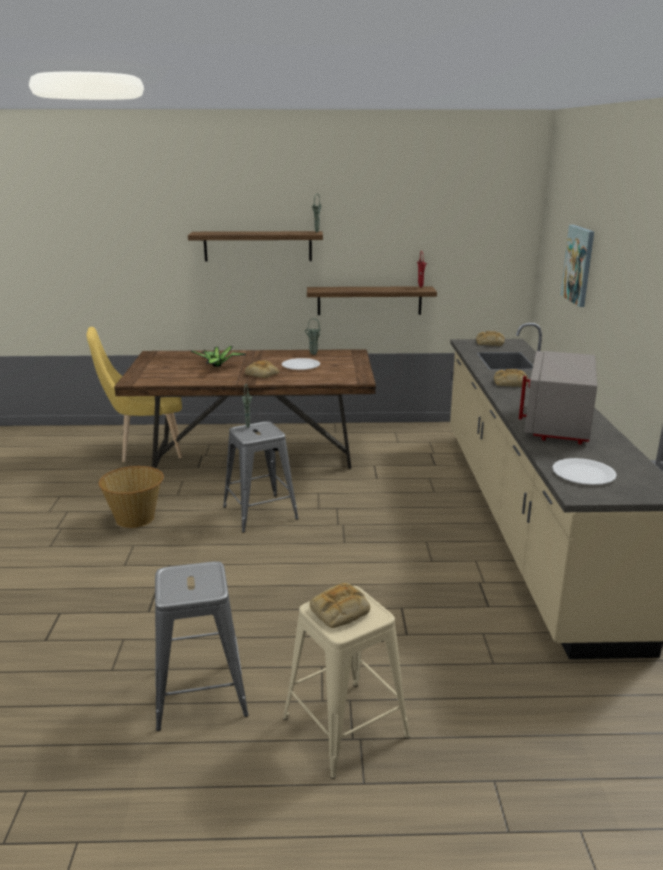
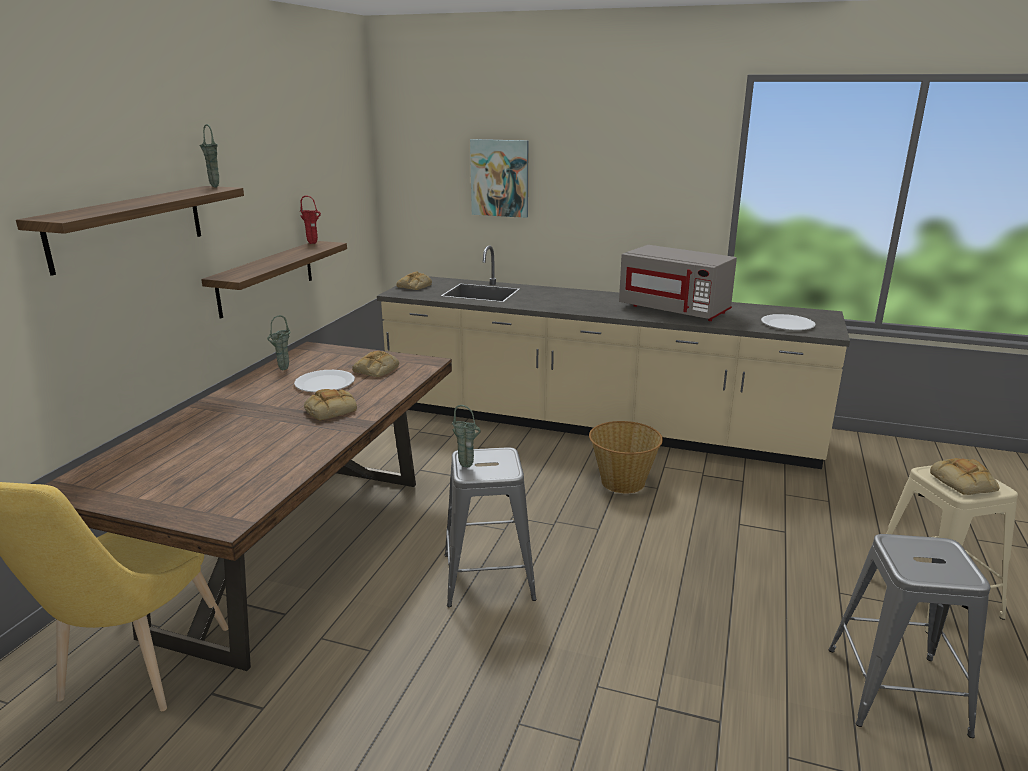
camera: 70 degrees left, 0 degrees up
basket [99,466,164,528] -> basket moved to [589,421,663,493]
potted plant [191,346,246,367] -> none
bread [494,369,528,387] -> bread moved to [352,351,399,377]

